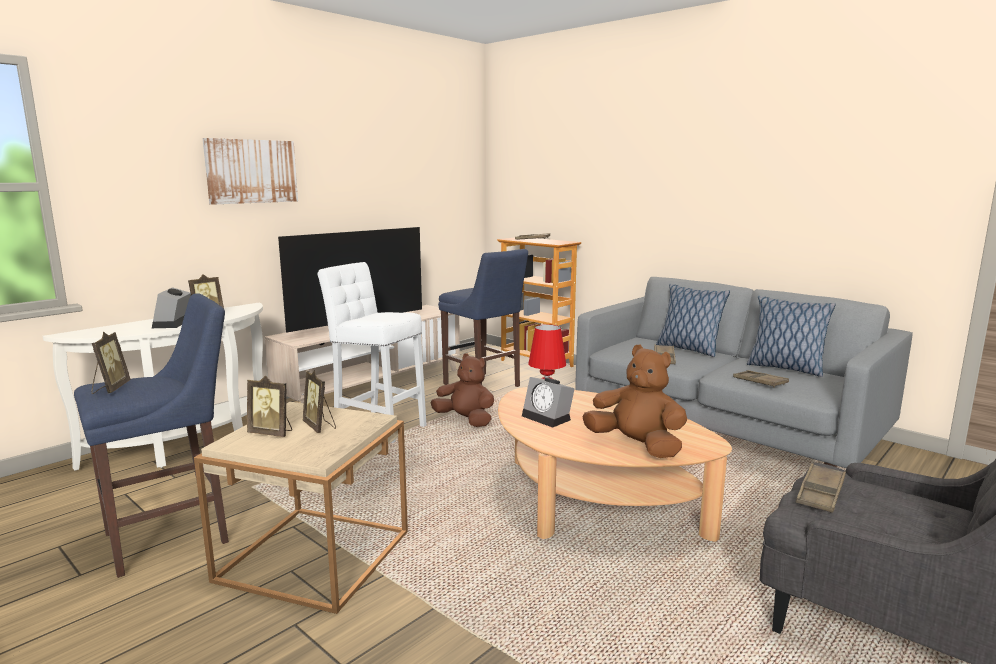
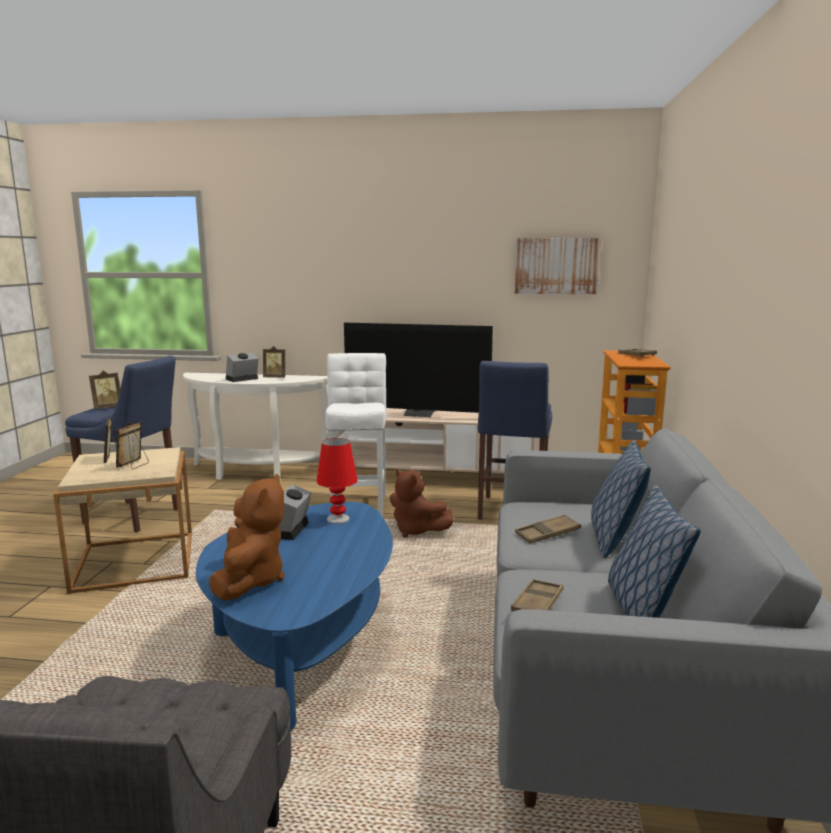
camera: 55 degrees right, 0 degrees up
picture [203,138,298,205] -> picture moved to [515,238,601,294]
brown plush toy [430,353,494,427] -> brown plush toy turned 135 degrees clockwise [390,469,453,538]
beige coffee table [498,387,732,542] -> blue coffee table [196,502,393,731]
brown tray [796,463,846,513] -> none

